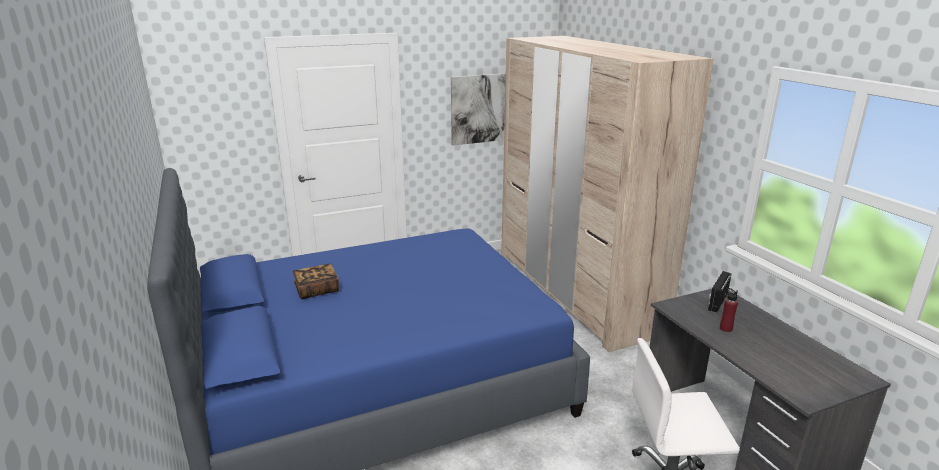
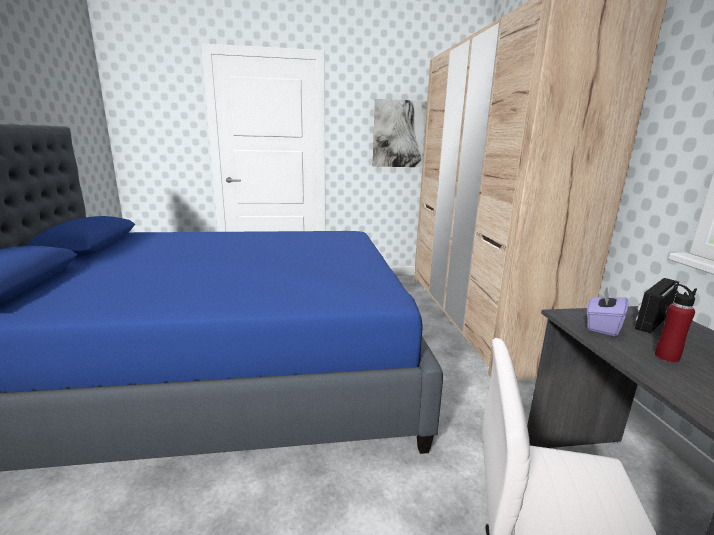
camera: 15 degrees right, 5 degrees down
book [293,264,339,299] -> none
none -> purple tissue box [587,287,629,336]

